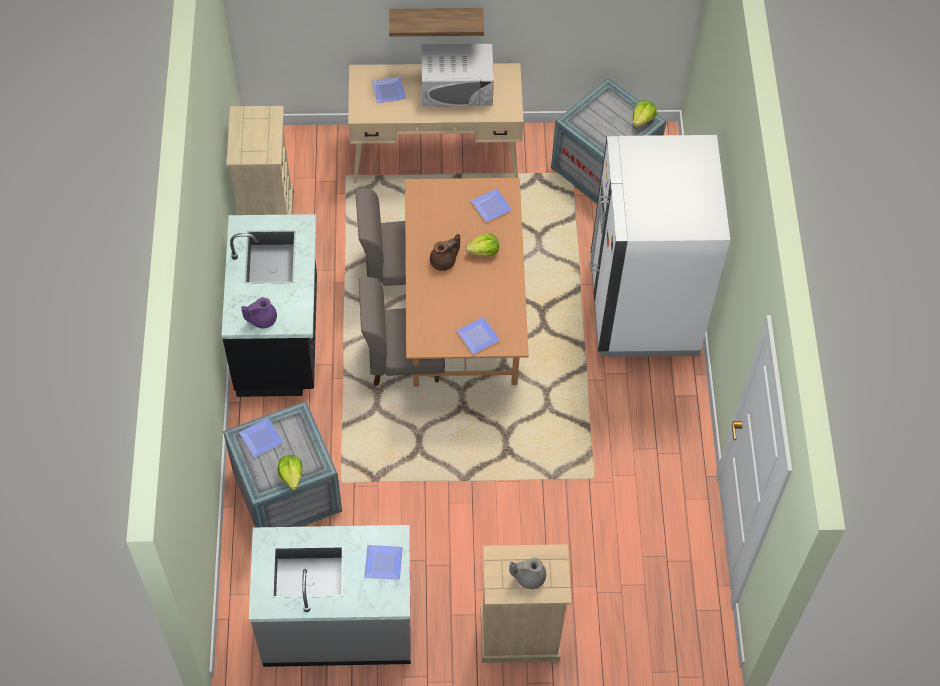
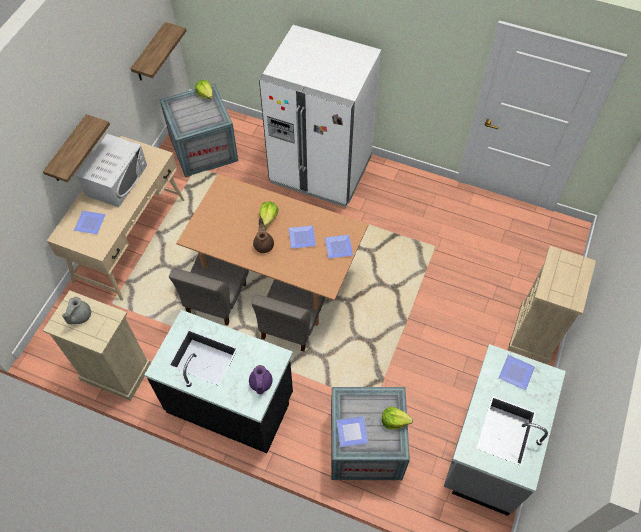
camera: 65 degrees left, 0 degrees up
plate [471,188,512,222] -> plate moved to [289,225,316,249]
grey teapot [509,558,546,589] -> grey teapot moved to [62,297,91,324]
none -> shelf [130,22,186,81]

